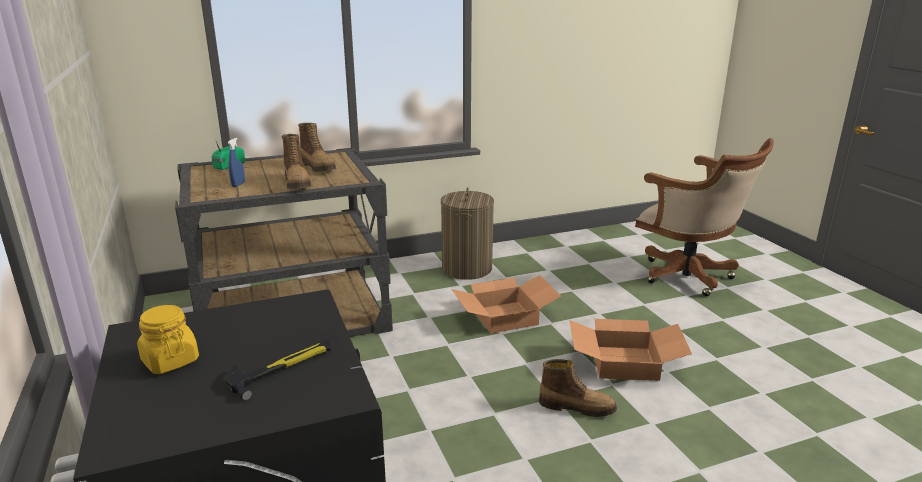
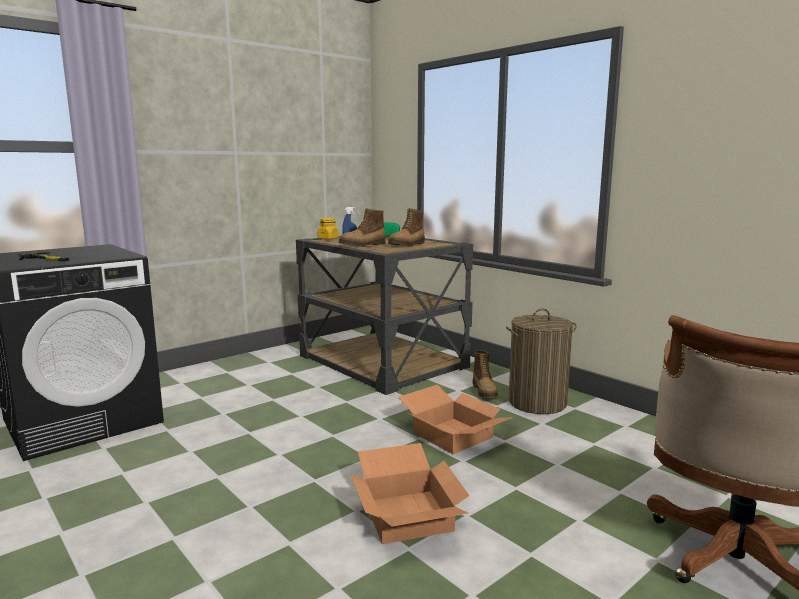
camera: 70 degrees right, 10 degrees down
yellow jar [137,305,199,374] -> yellow jar moved to [317,218,339,240]
boot [539,359,617,417] -> boot moved to [473,350,498,398]

